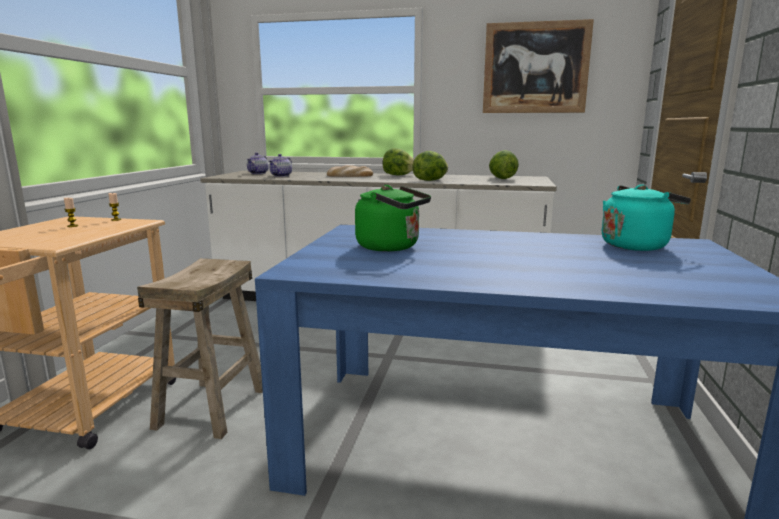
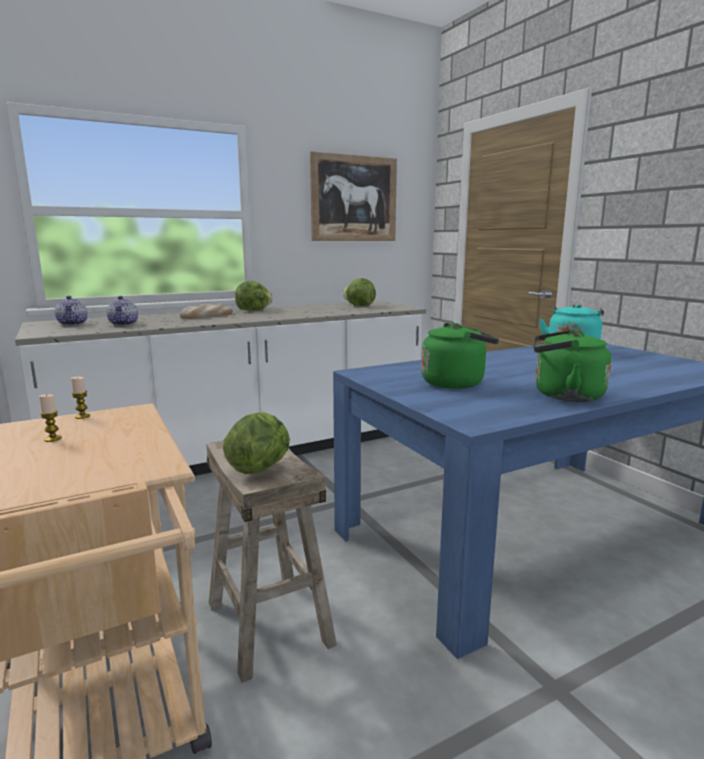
camera: 40 degrees left, 0 degrees up
lettuce [412,151,448,181] -> lettuce moved to [223,412,290,474]
none -> green kettle [533,330,612,402]

